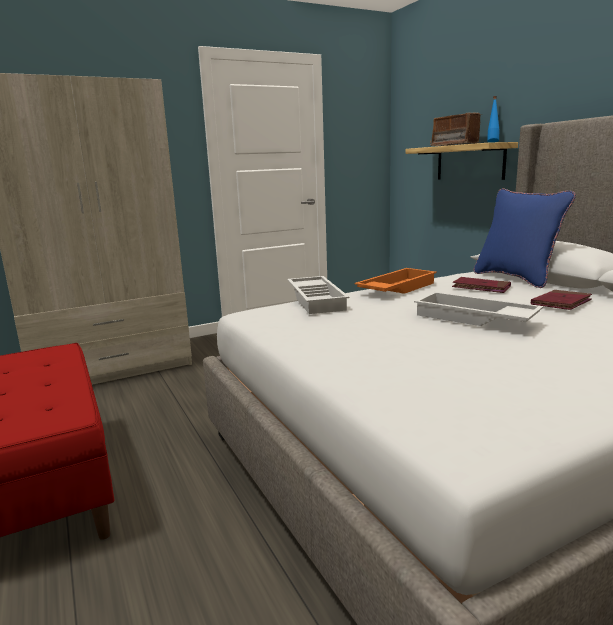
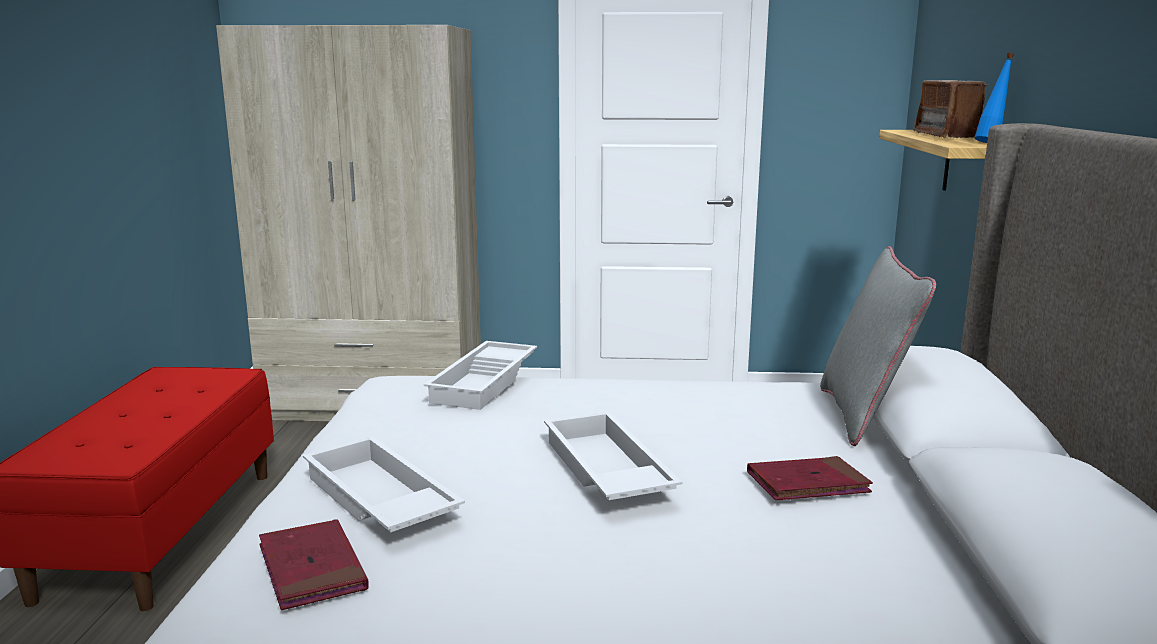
camera: 30 degrees right, 0 degrees up
orange tray [354,268,437,294] -> none
red book [452,277,511,293] -> red book moved to [259,520,369,610]
blue pillow [474,188,576,288] -> grey pillow [820,246,936,446]
none -> white tray [303,436,465,532]

